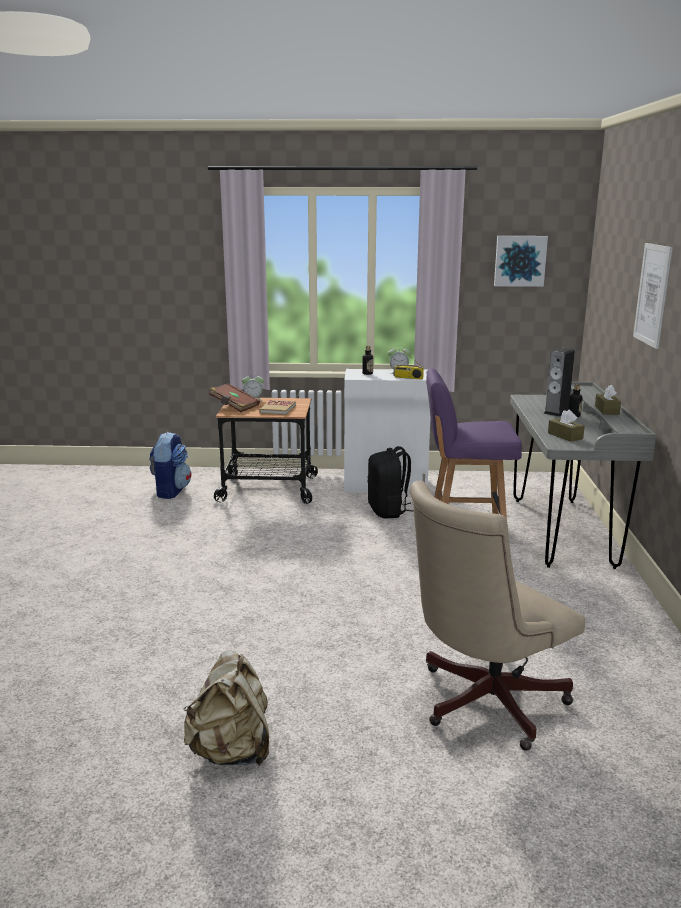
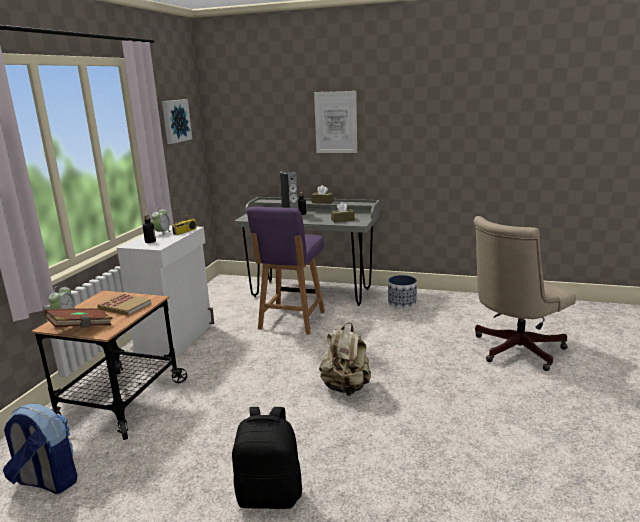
camera: 75 degrees left, 0 degrees up
beige backpack [183,651,269,766] -> beige backpack moved to [319,322,371,396]
black backpack [367,446,414,519] -> black backpack moved to [232,407,302,509]
beige office chair [409,481,585,751] -> beige office chair turned 75 degrees clockwise [473,216,576,371]
none -> planter [388,275,417,309]

